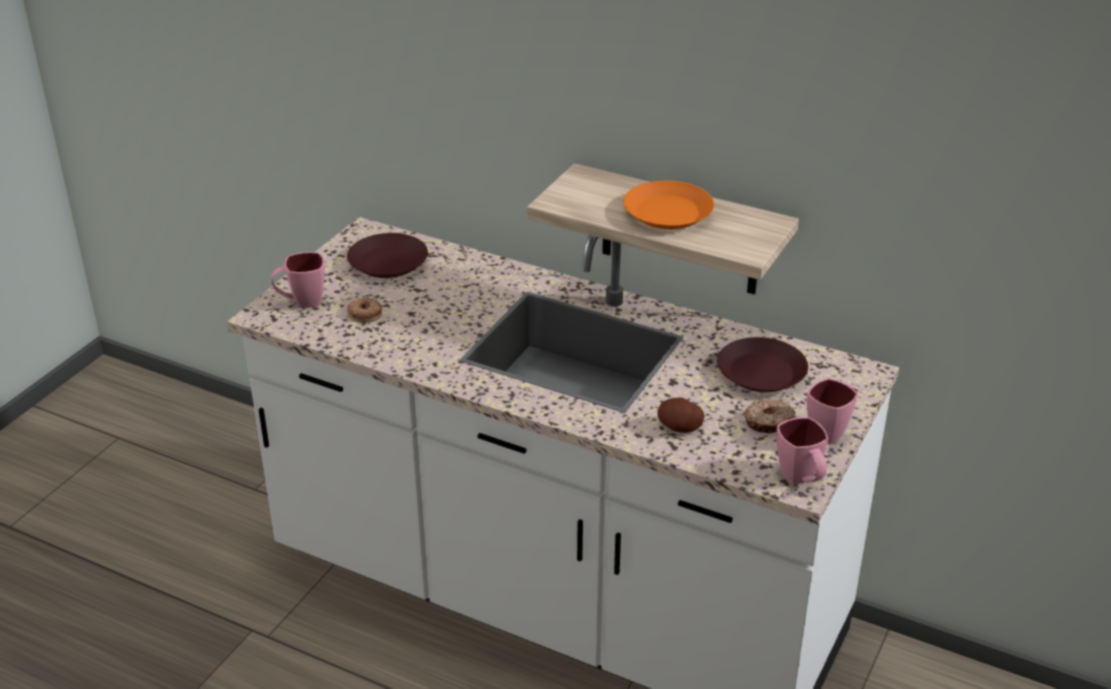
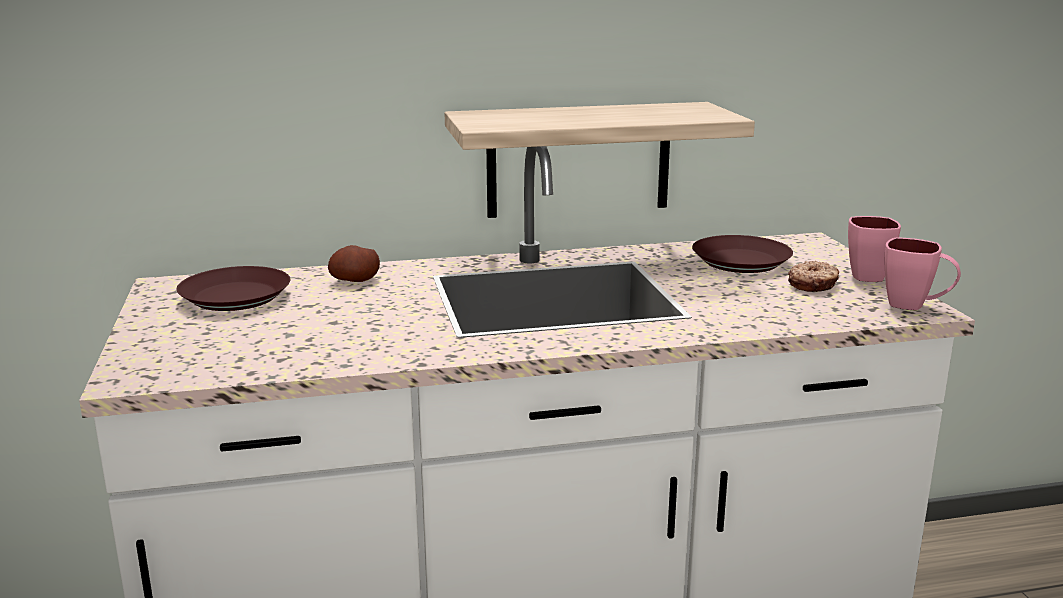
camera: 40 degrees left, 15 degrees down
pink mug [271,252,325,308] -> none
donut [347,298,382,323] -> none
orange plate [623,181,714,230] -> none
potato [657,397,705,433] -> potato moved to [328,245,380,282]

